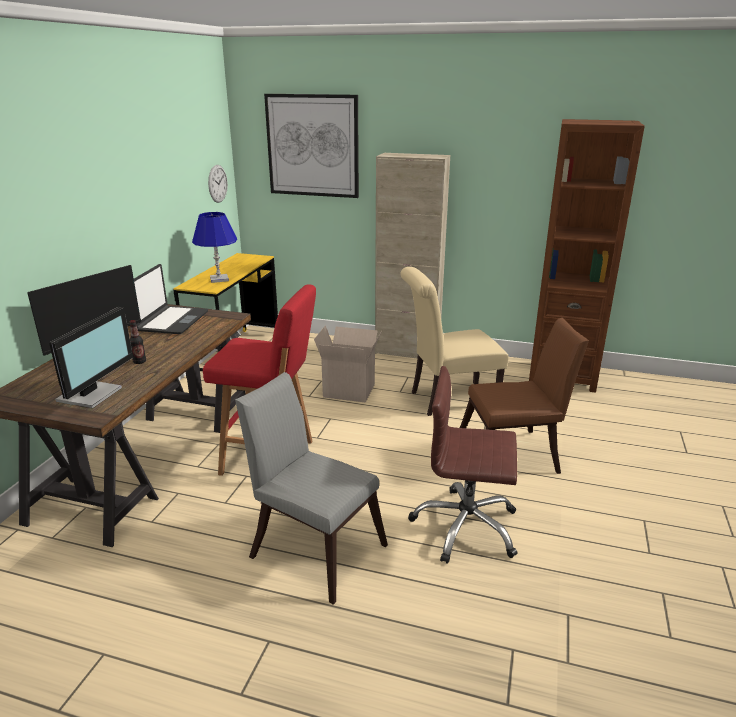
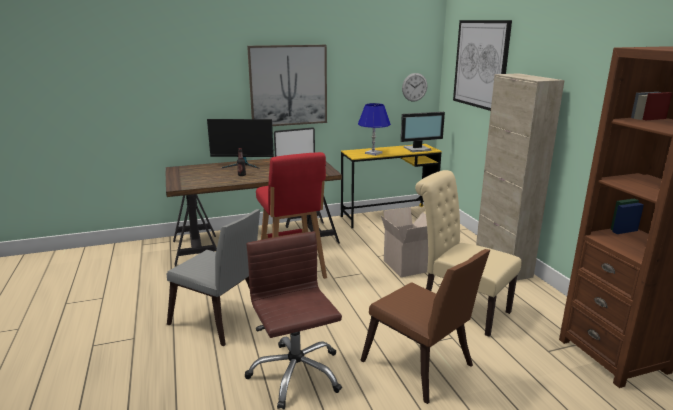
camera: 55 degrees right, 5 degrees down
monitor [49,307,133,408] -> monitor moved to [401,112,445,152]
grey chair [235,372,388,605] -> grey chair turned 120 degrees clockwise [167,209,260,346]
none -> picture [247,45,327,126]

